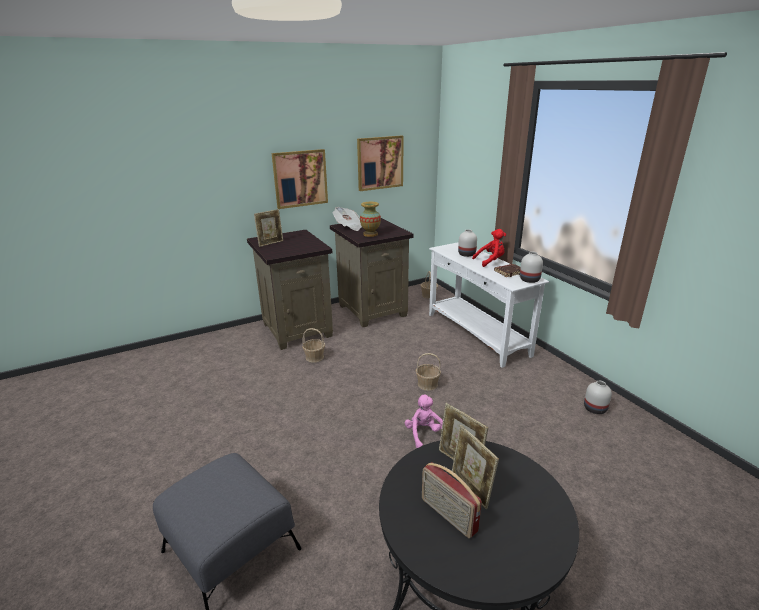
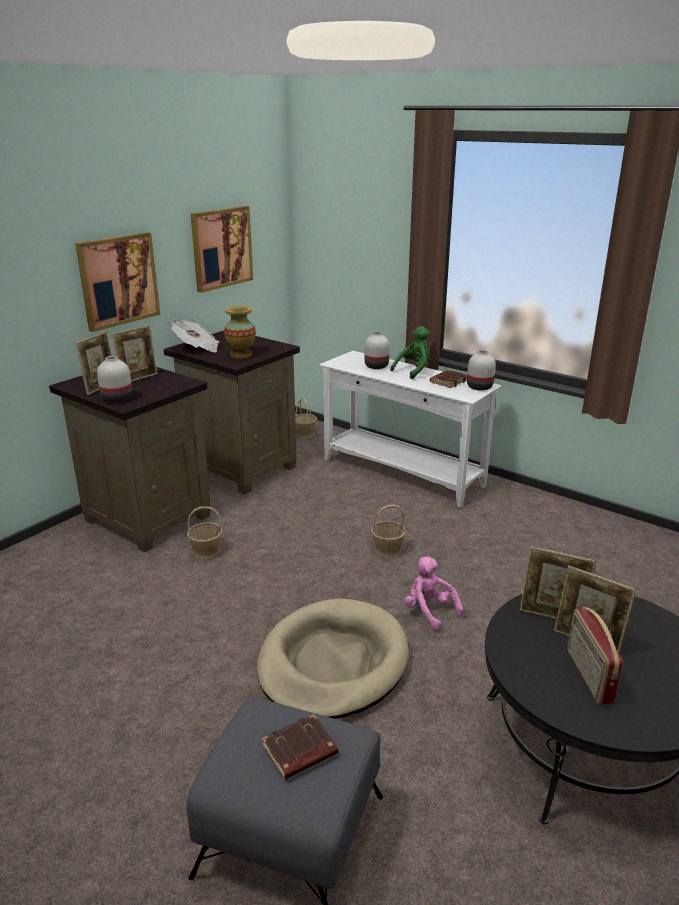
camera: 25 degrees left, 0 degrees up
radio [422,462,482,538] -> radio turned 60 degrees clockwise [567,607,623,704]
red plush toy [472,229,506,267] -> green plush toy [390,326,430,379]
white vase [584,381,612,414] -> white vase moved to [97,356,132,403]
none -> picture frame [112,325,157,382]
none -> beige dog bed [257,599,409,719]
none -> brown book [262,714,338,780]

